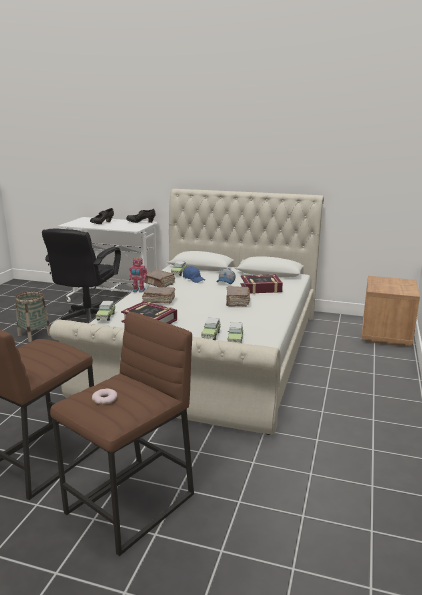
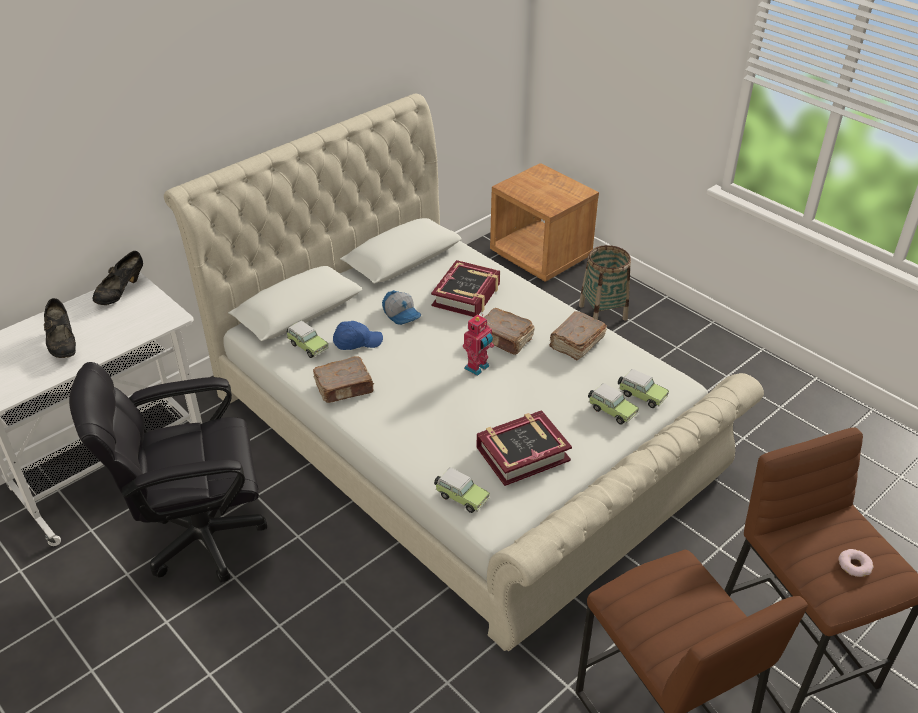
camera: 60 degrees left, 20 degrees up
basket [15,291,50,342] -> basket moved to [579,245,631,321]
black office chair [42,229,121,323] -> black office chair turned 120 degrees clockwise [69,362,267,582]
toy robot [129,257,147,293] -> toy robot moved to [463,314,494,376]
brown book [142,287,175,304] -> brown book moved to [549,311,607,360]

